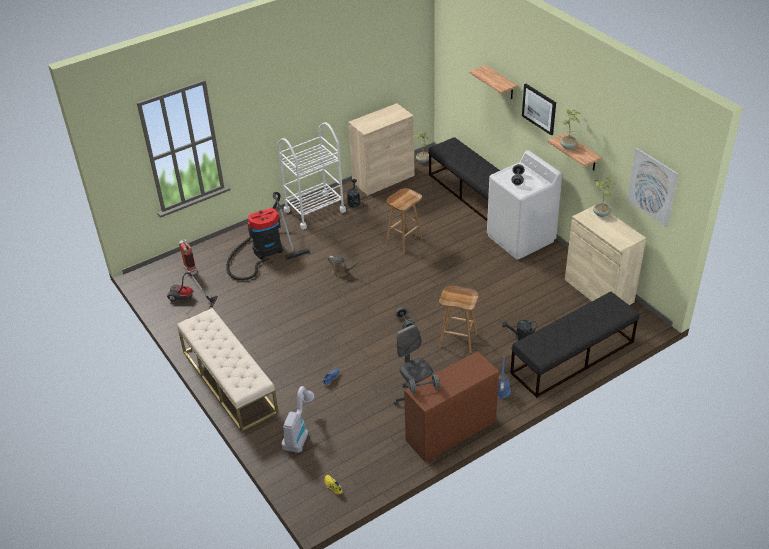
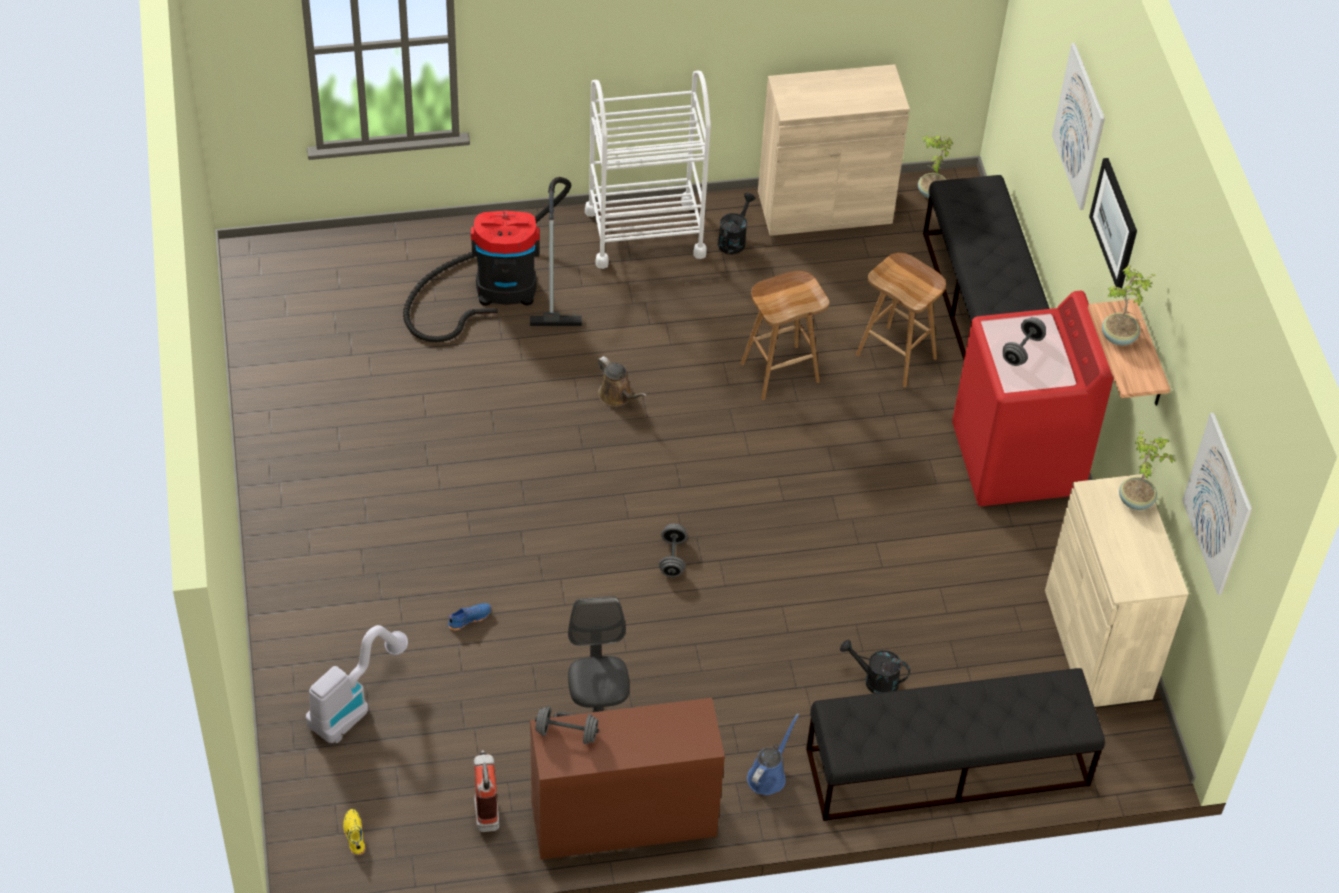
camera: 20 degrees right, 10 degrees up
vacuum cleaner [167,273,218,307] -> none
beige bench [177,308,279,432] -> none
fire extinguisher [179,239,197,276] -> fire extinguisher moved to [474,750,499,832]
brown stool [439,286,479,353] -> brown stool moved to [856,253,946,387]
shelf [469,65,518,99] -> picture [1052,43,1105,210]
white washing machine [487,150,562,260] -> red washing machine [952,291,1114,506]

